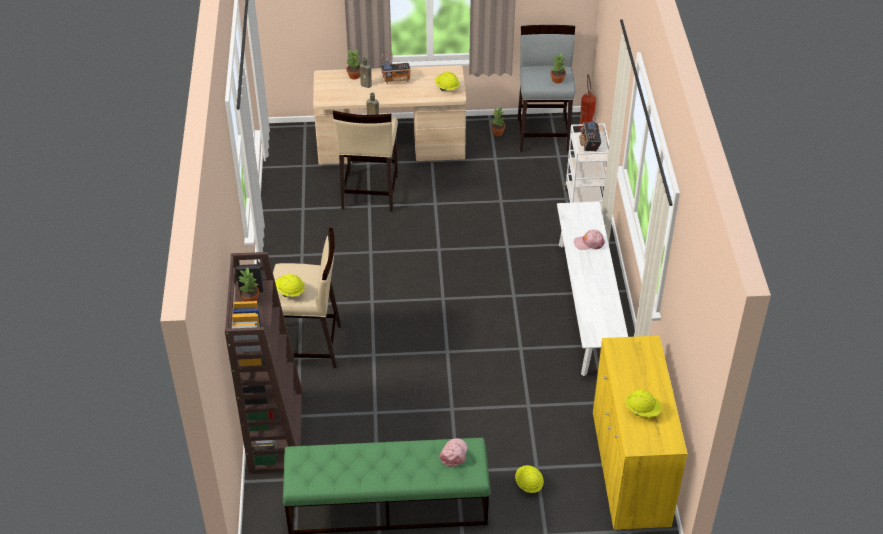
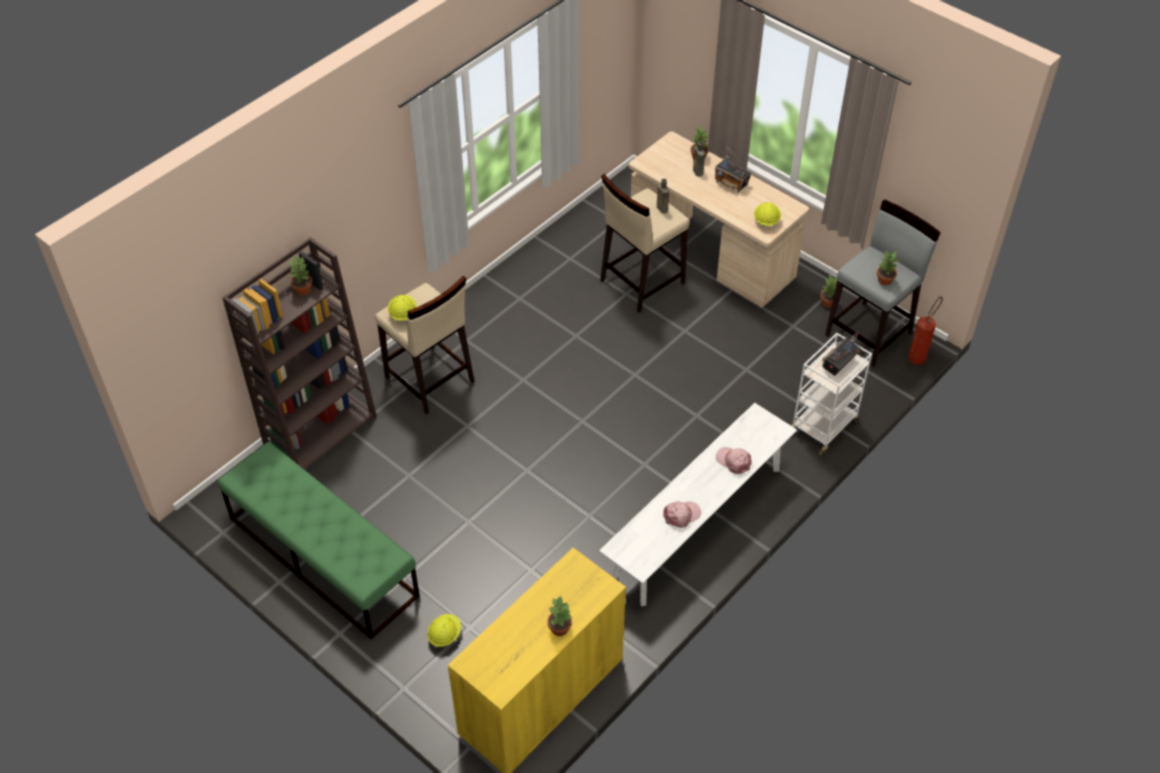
camera: 45 degrees right, 5 degrees up
pink cap [440,438,467,468] -> pink cap moved to [663,502,701,528]
yellow hard hat [626,390,662,417] -> none
none -> potted plant [548,596,572,636]

